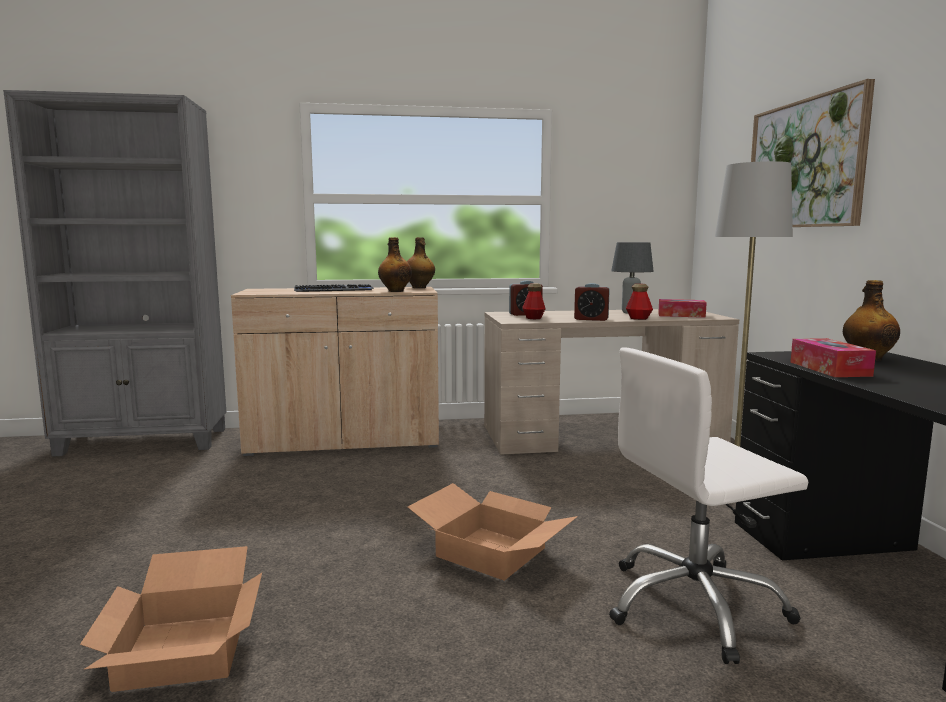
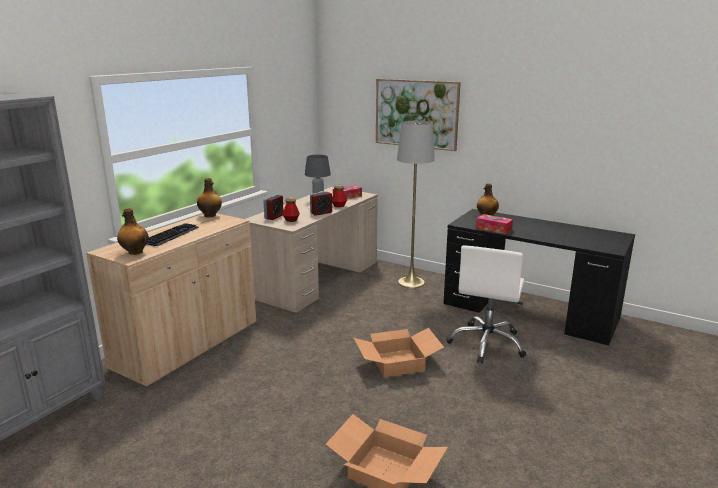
camera: 50 degrees left, 10 degrees up
bottle [378,237,412,292] -> bottle moved to [117,208,149,255]

